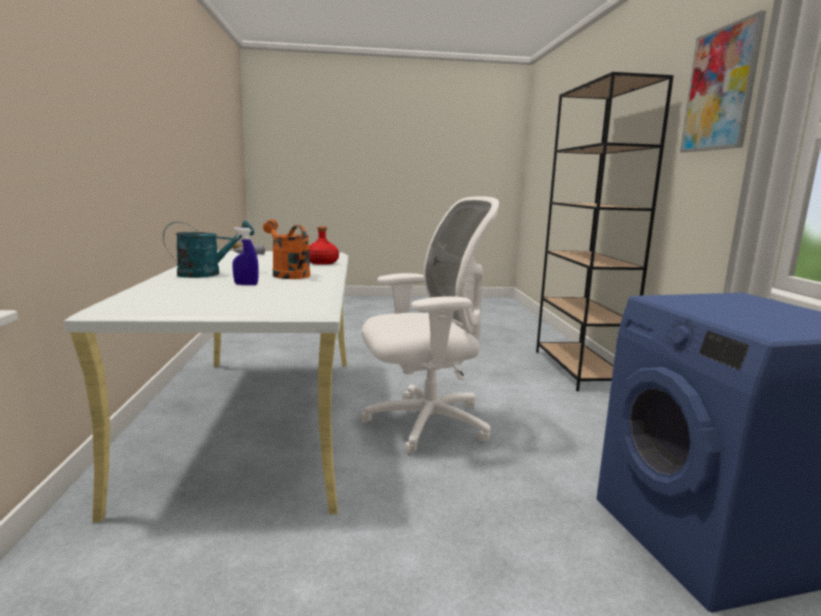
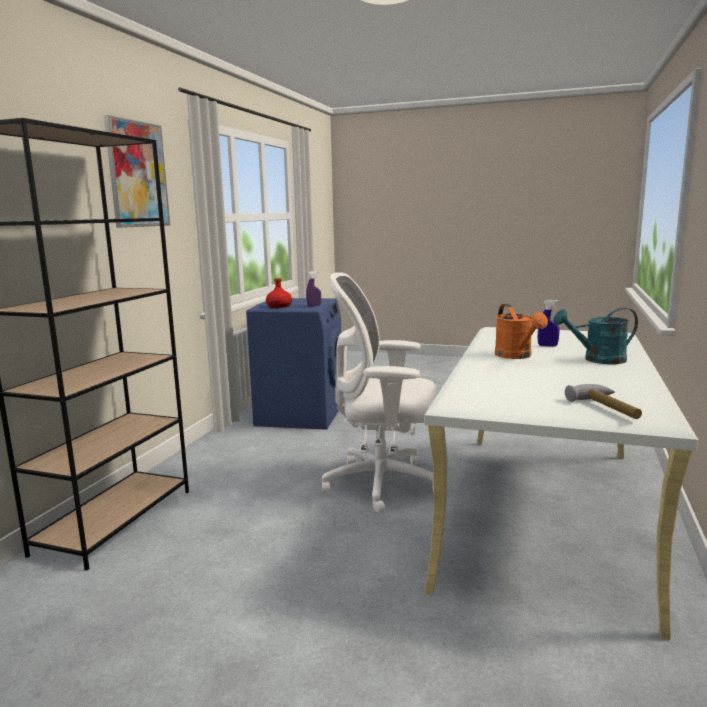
camera: 155 degrees left, 0 degrees up
red bottle [309,226,339,265] -> red bottle moved to [266,278,292,308]
none -> purple spray bottle [306,271,321,306]

